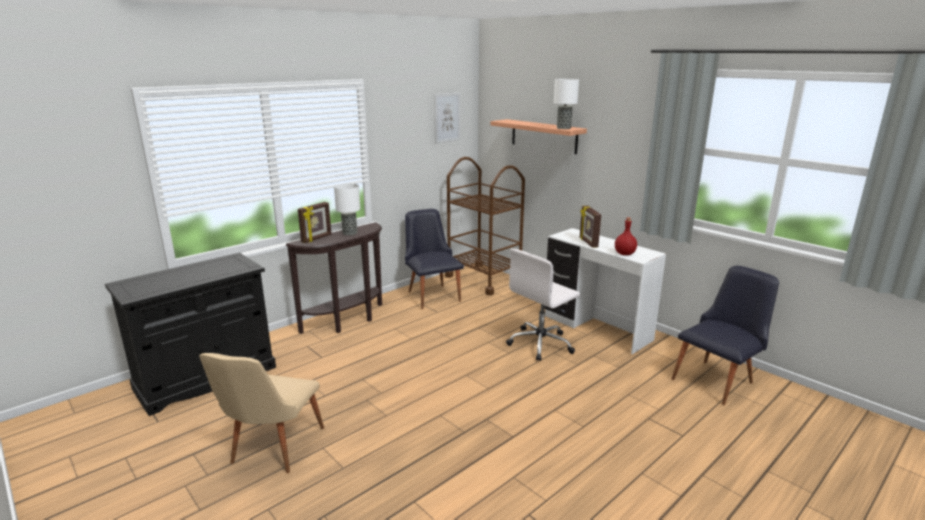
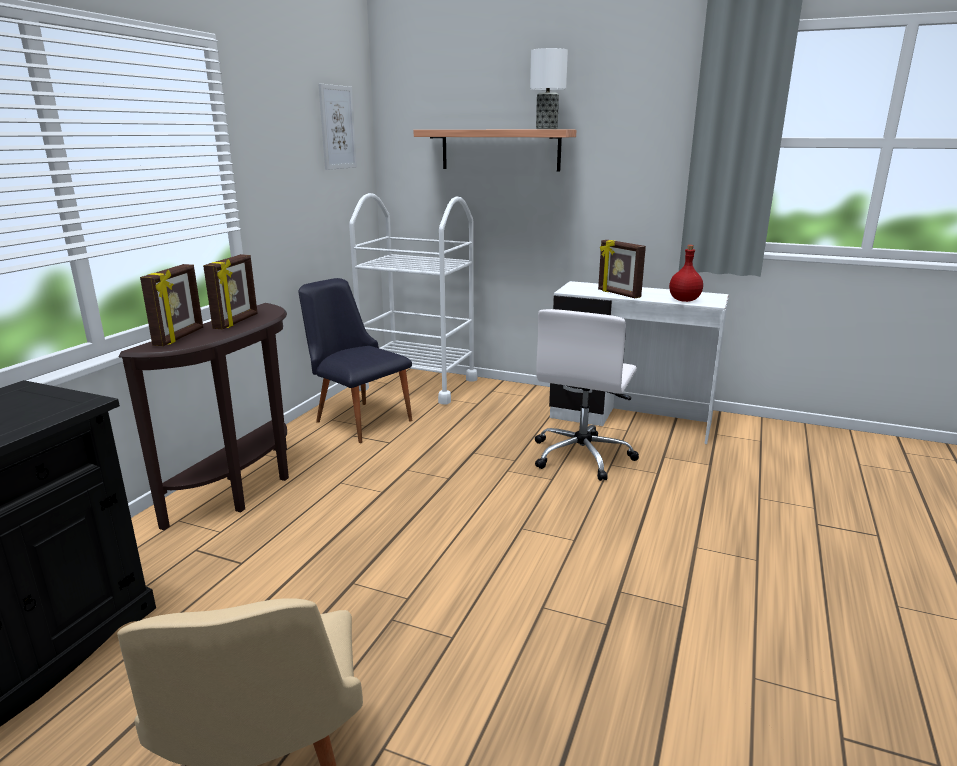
camera: 25 degrees left, 0 degrees up
table lamp [334,183,360,235] -> picture frame [203,254,258,329]
brown cart [445,157,525,295] -> white cart [349,193,477,404]
black chair [672,266,779,405] -> none

